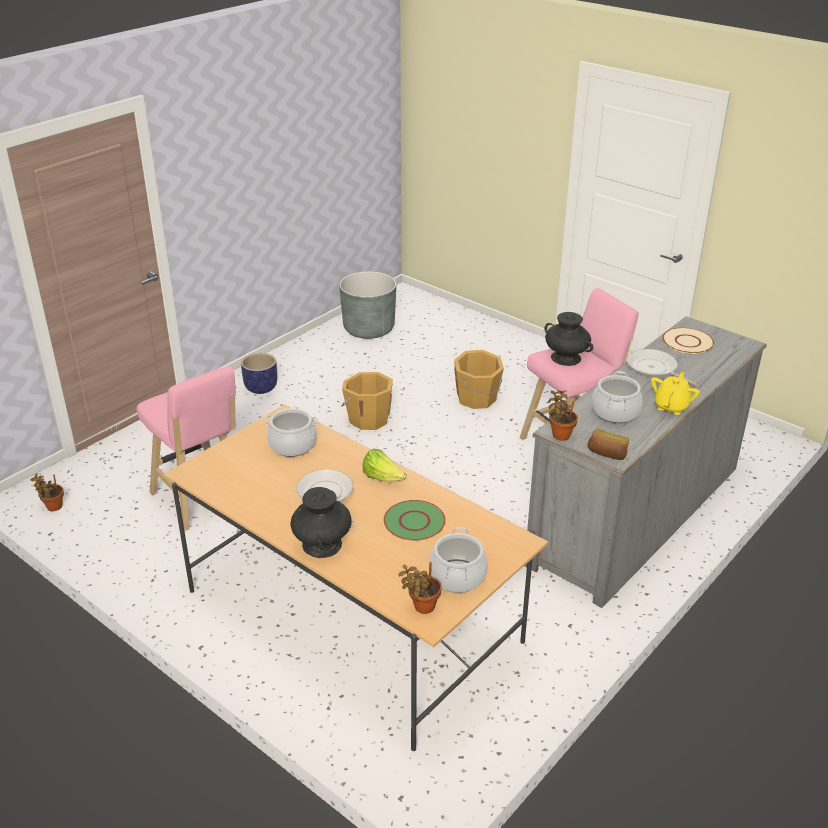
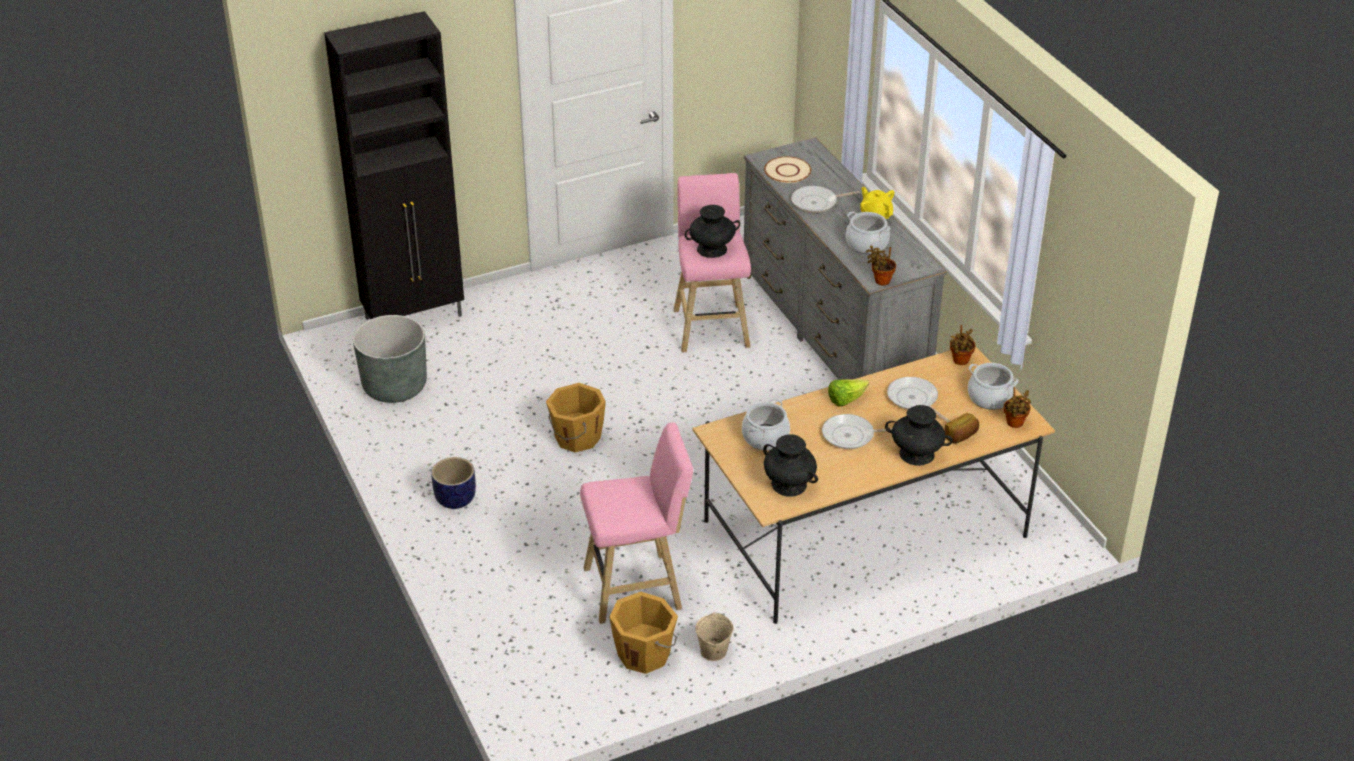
camera: 65 degrees left, 5 degrees up
potted plant [31,474,64,511] -> potted plant moved to [950,325,975,365]
green plate [384,500,446,541] -> frying pan [887,377,951,422]
orange bucket [454,350,504,409] -> orange bucket moved to [609,592,678,674]
bread [588,429,629,460] -> bread moved to [944,413,979,443]
none -> black cabinet [324,11,464,320]
none -> beige bucket [695,612,733,661]
none -> black vase [763,434,818,497]

